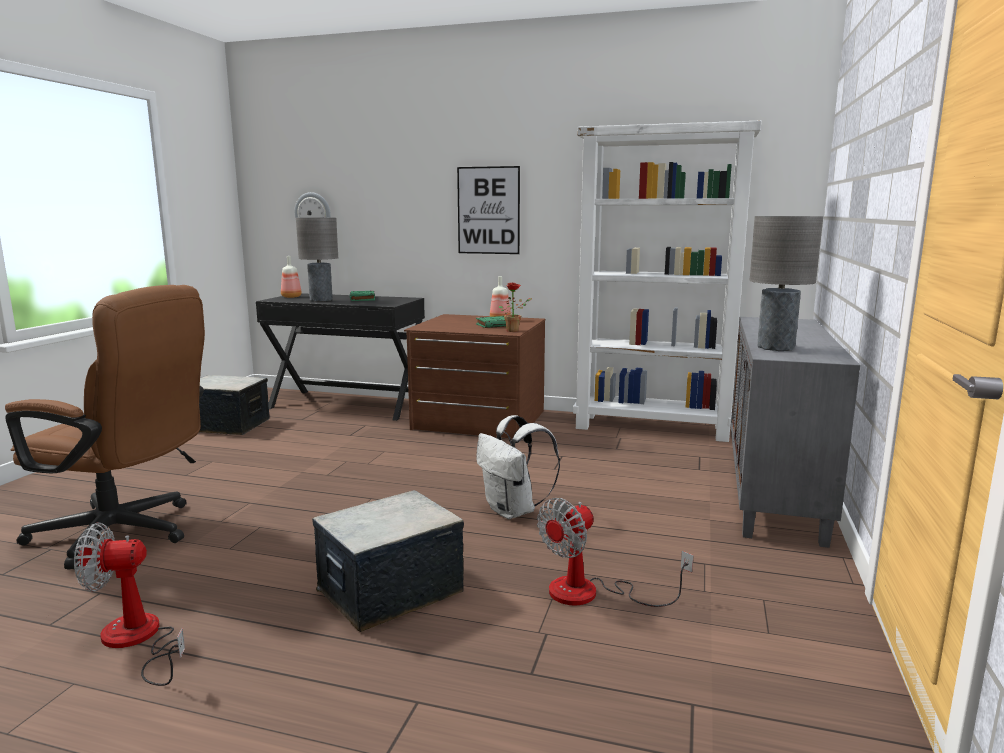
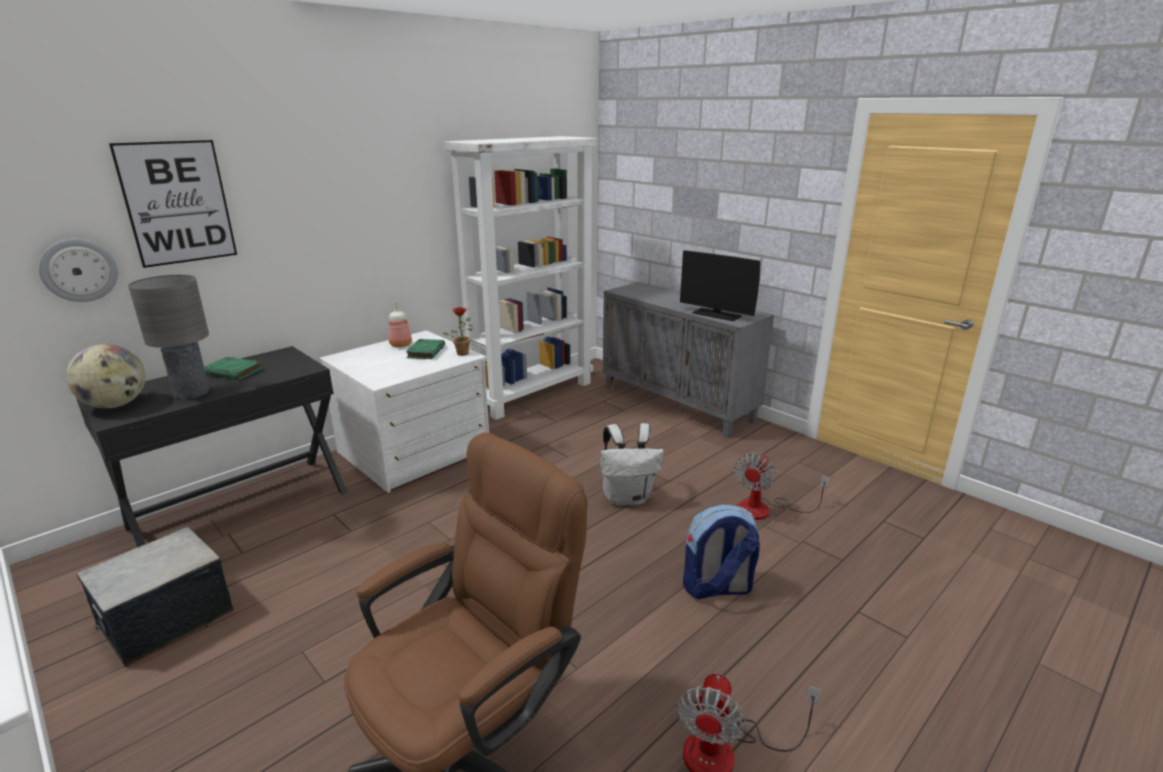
camera: 60 degrees left, 10 degrees up
bottle [281,256,302,298] -> globe [66,344,146,408]
storage box [312,490,464,632] -> backpack [683,504,760,599]
brown dresser [404,314,545,439] -> white dresser [320,330,489,493]
picture [457,166,520,254] -> picture moved to [109,140,237,268]
fan [537,498,694,607] -> fan turned 45 degrees clockwise [734,453,830,520]
grey table lamp [749,216,823,351] -> monitor [680,250,760,321]

